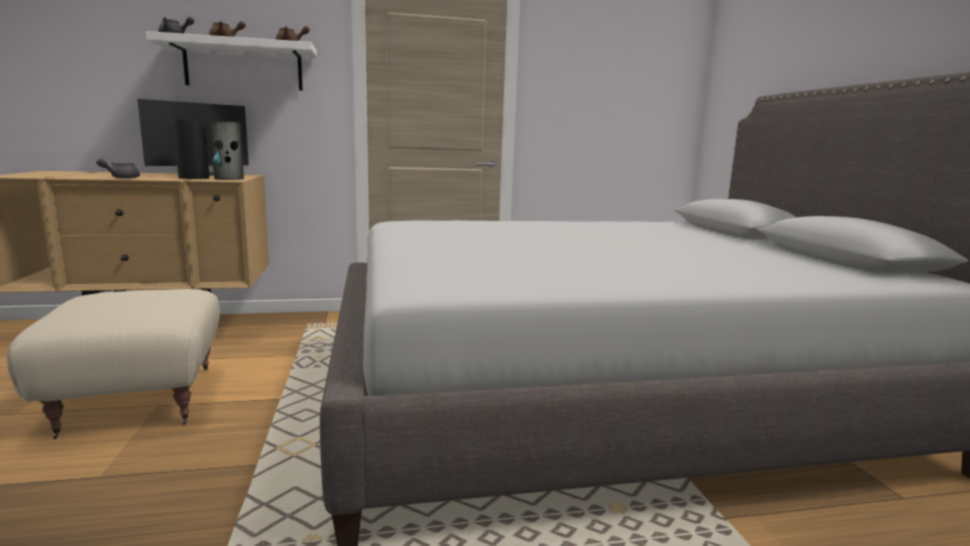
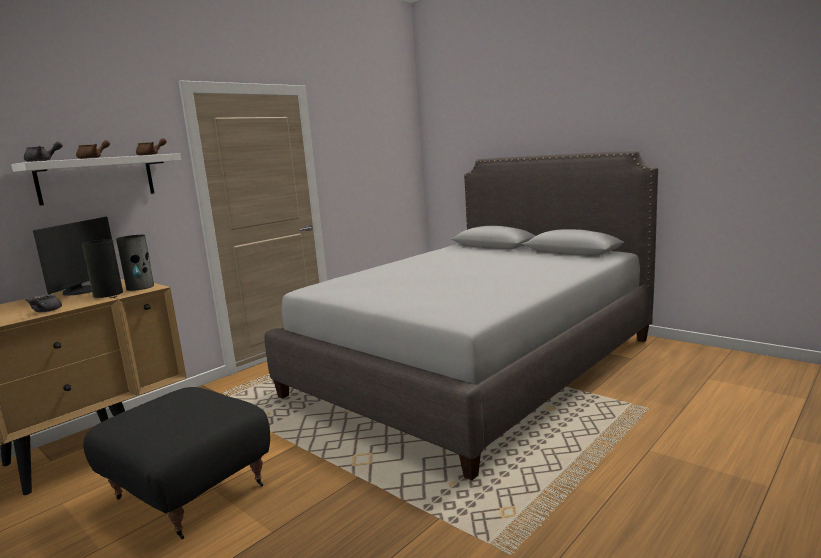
camera: 35 degrees left, 0 degrees up
beige ottoman [7,289,220,439] -> black ottoman [83,387,270,539]

